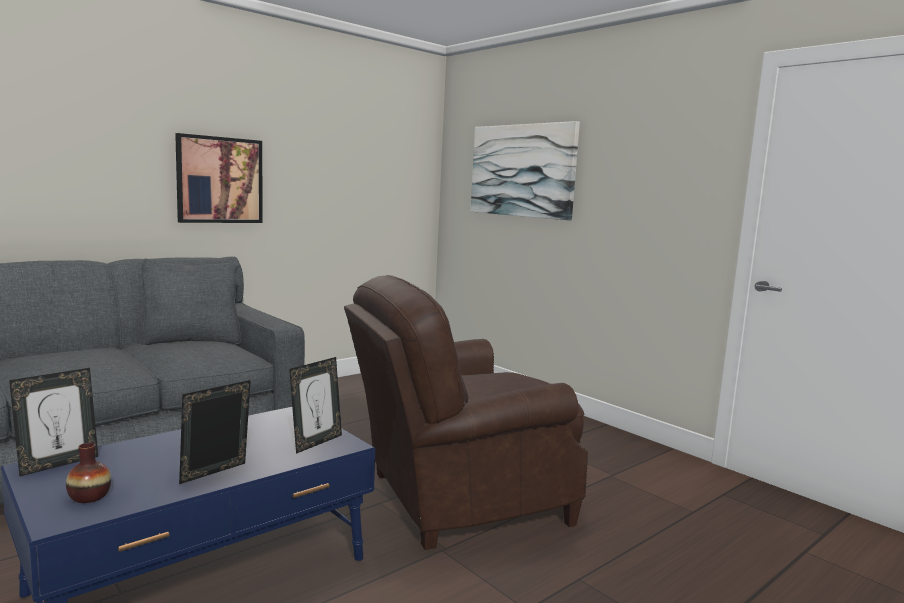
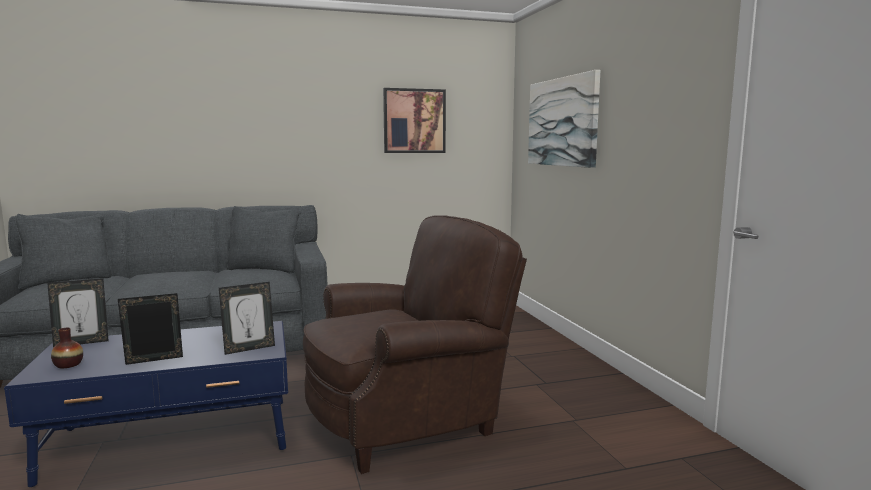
camera: 25 degrees right, 0 degrees up
picture [175,133,263,223] -> picture moved to [383,88,446,153]
brown armchair [344,275,588,550] -> brown armchair turned 150 degrees clockwise [303,215,527,474]

